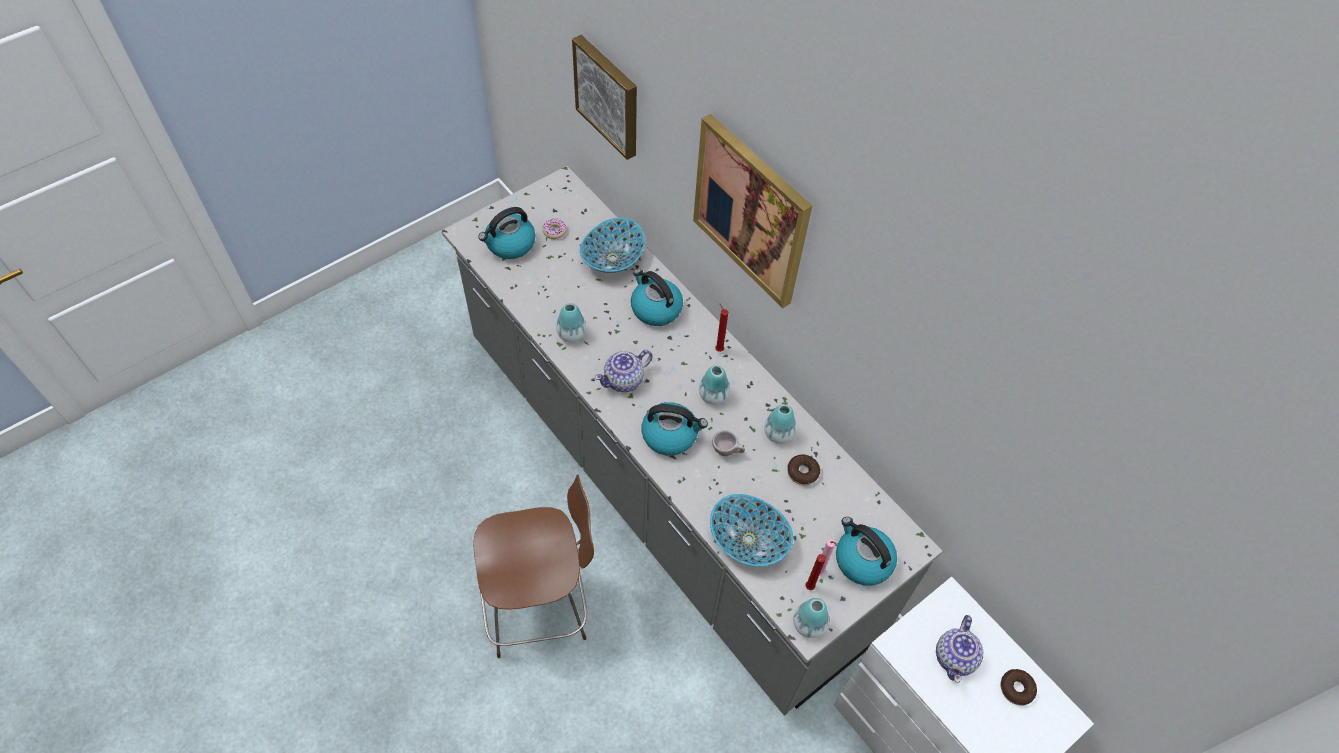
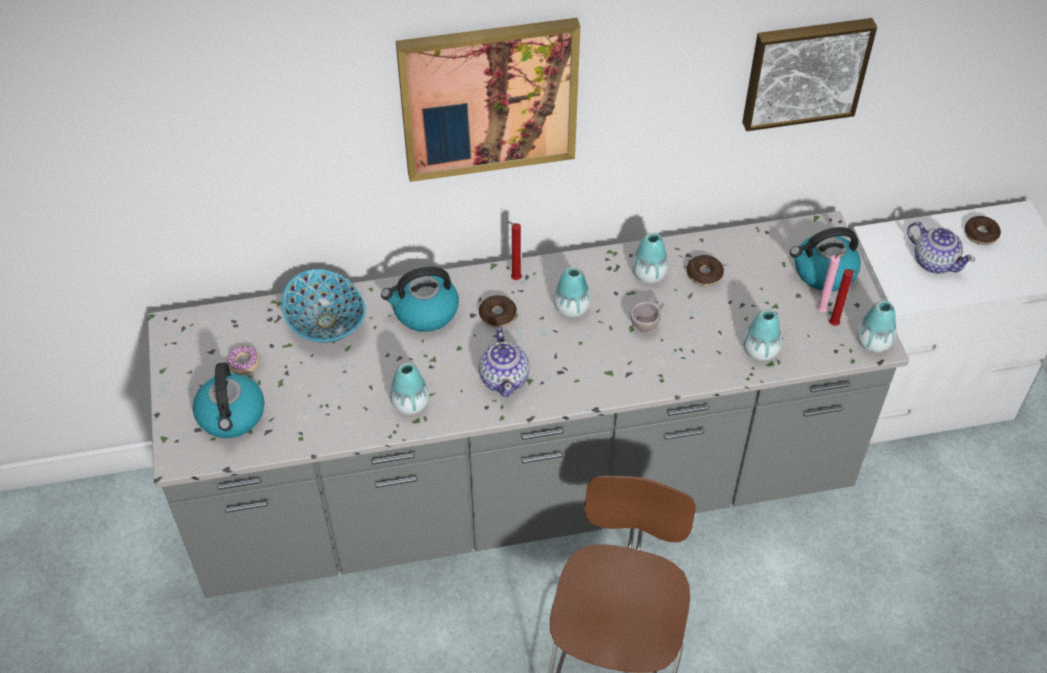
camera: 60 degrees left, 5 degrees down
picture [572,35,637,160] -> picture moved to [742,18,877,131]
kettle [641,402,708,456] -> none
bowl [710,494,793,566] -> vase [743,309,782,361]
none -> donut [479,295,517,328]

